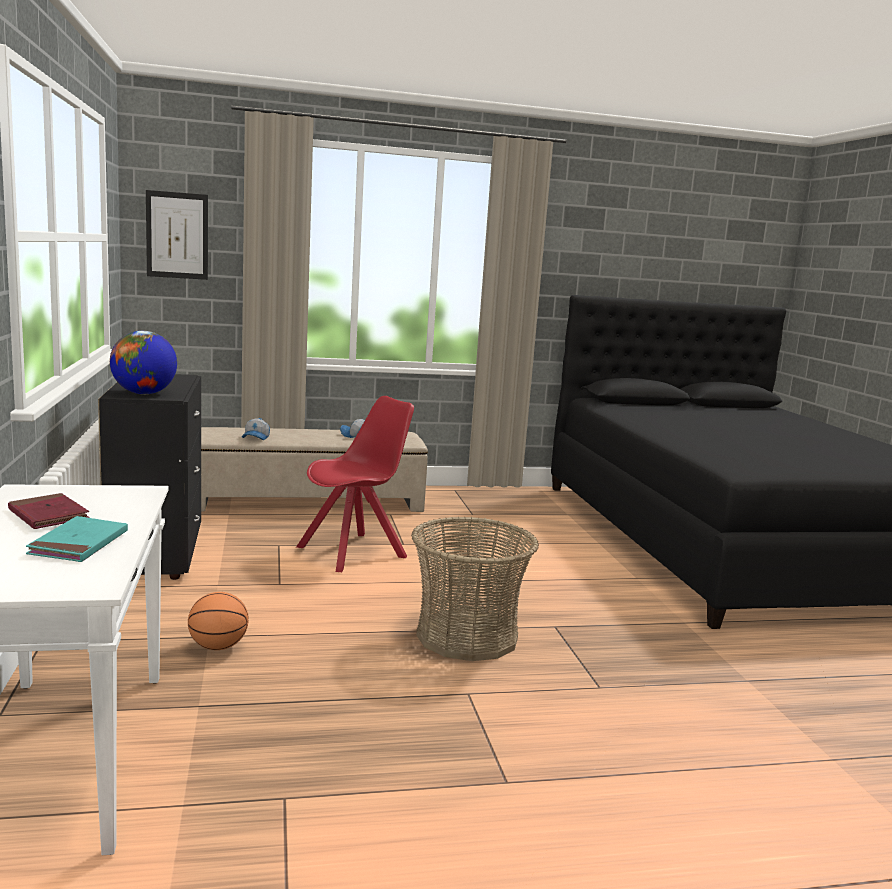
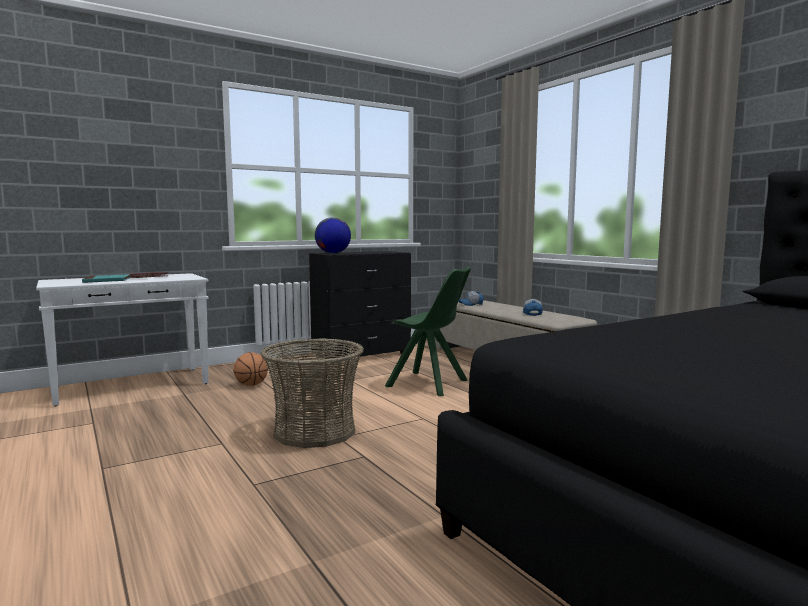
camera: 70 degrees right, 5 degrees down
picture [146,190,208,280] -> none
red chair [296,396,414,572] -> green chair [385,267,471,396]

